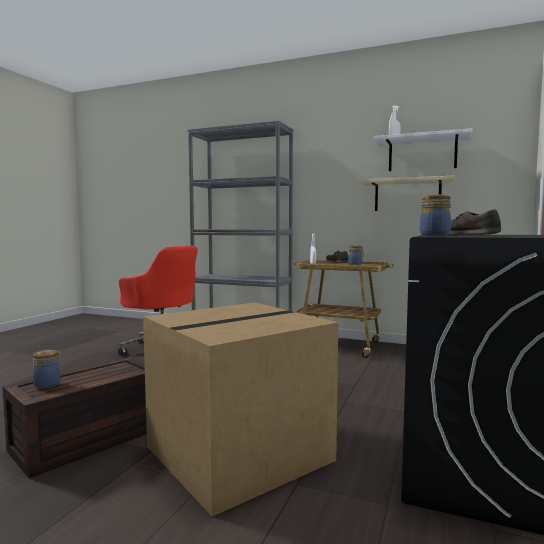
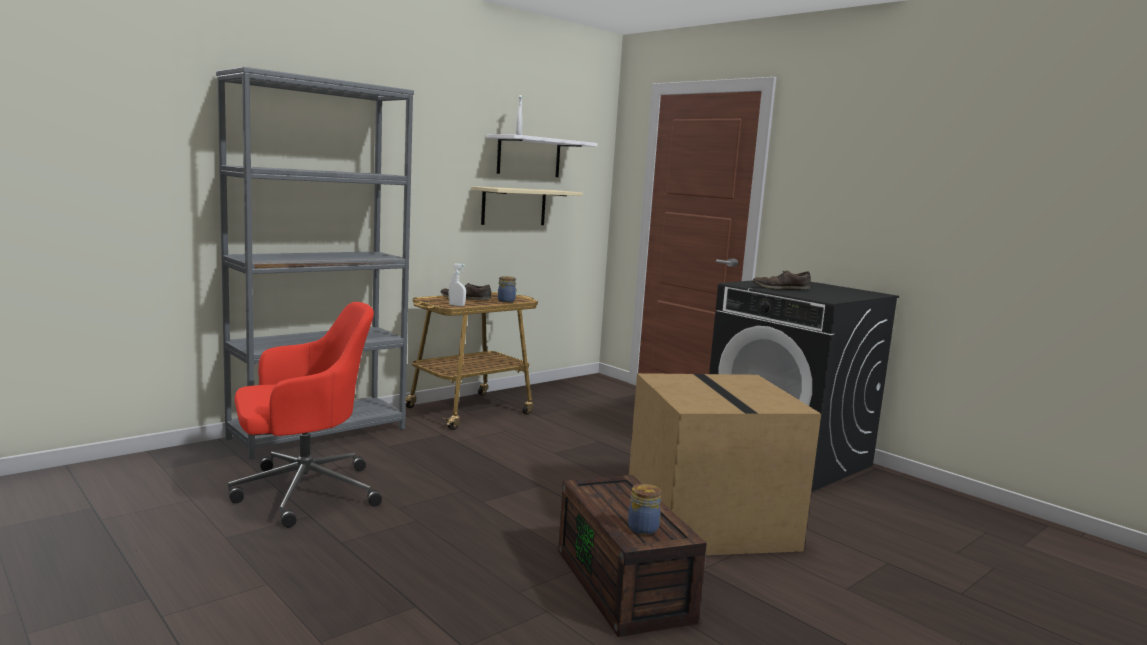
camera: 65 degrees left, 5 degrees up
jar [420,195,451,236] -> none

